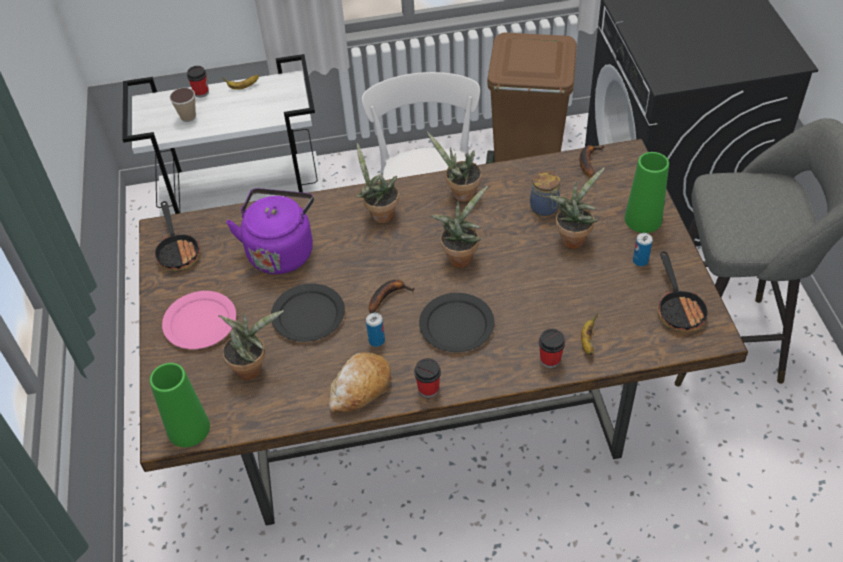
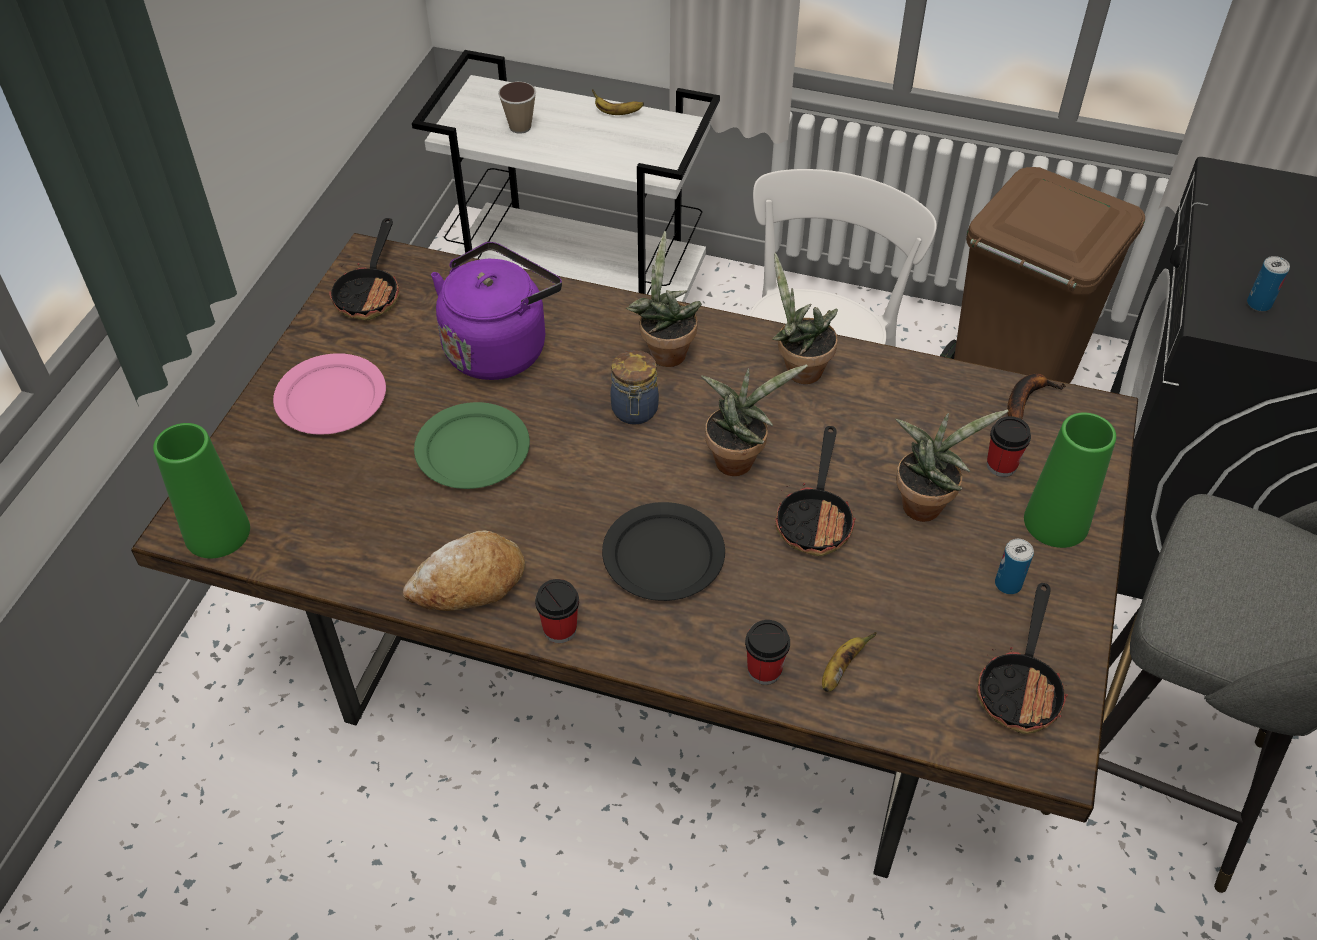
camera: 25 degrees right, 0 degrees up
cup [187,66,209,98] -> cup moved to [987,416,1031,477]
potted plant [218,310,284,380] -> none
black plate [271,284,345,342] -> green plate [414,402,530,489]
can [366,313,385,347] -> can moved to [1247,256,1290,312]
banana [369,280,415,313] -> none
jar [530,170,560,216] -> jar moved to [610,350,659,425]
none -> frying pan [775,426,856,556]

